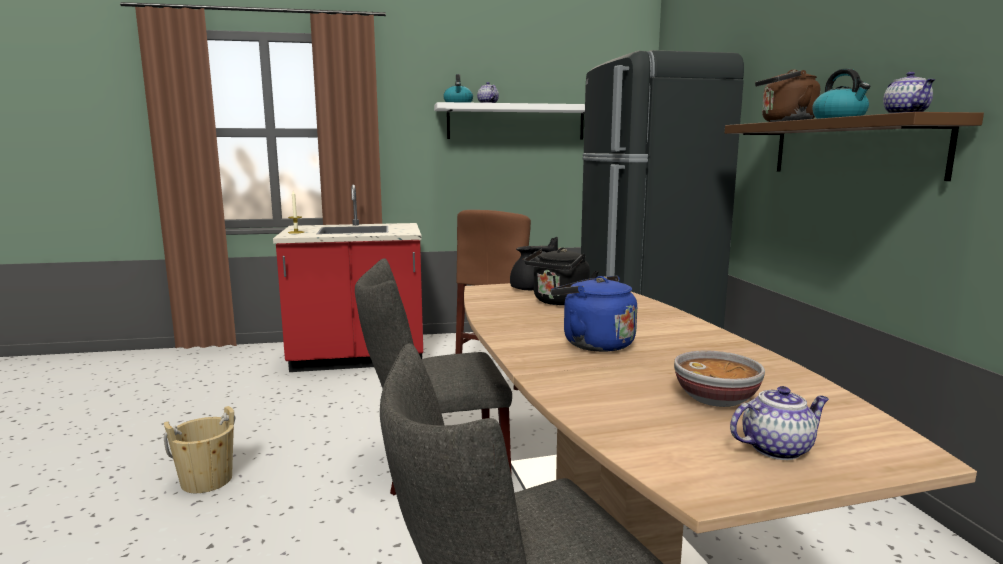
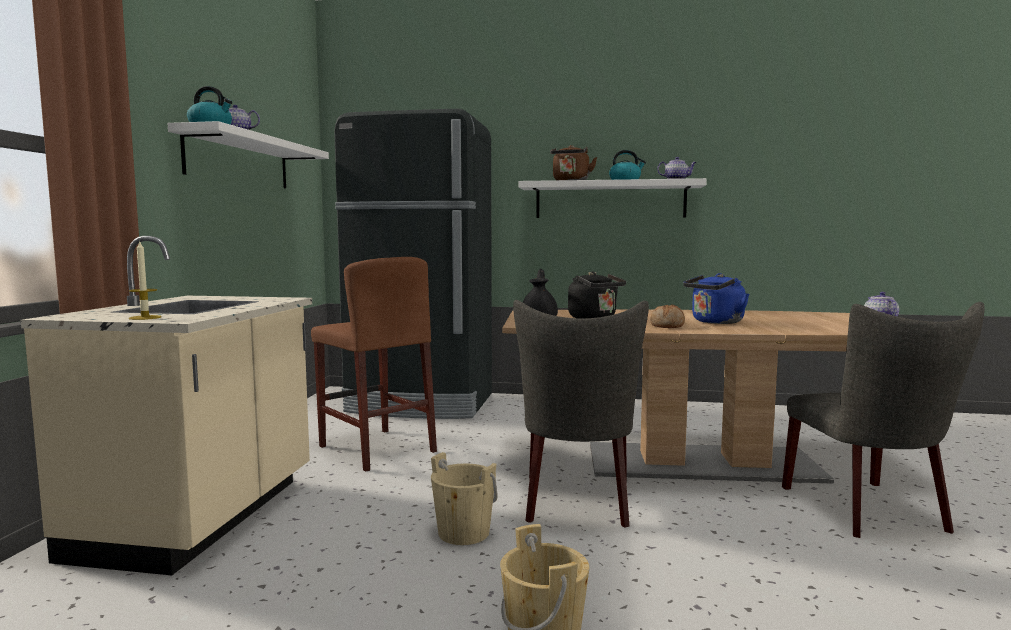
camera: 70 degrees left, 5 degrees down
red counter [273,185,423,372] -> beige counter [21,236,312,575]
bowl [674,350,765,407] -> none
brown shelf [725,112,984,181] -> white shelf [519,178,707,218]
none -> beige bucket [431,452,498,545]
none -> bread [650,305,685,328]

